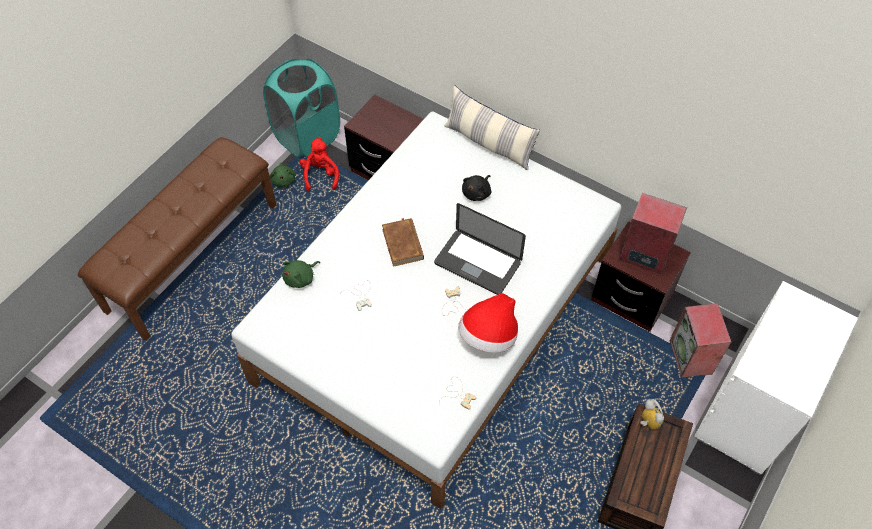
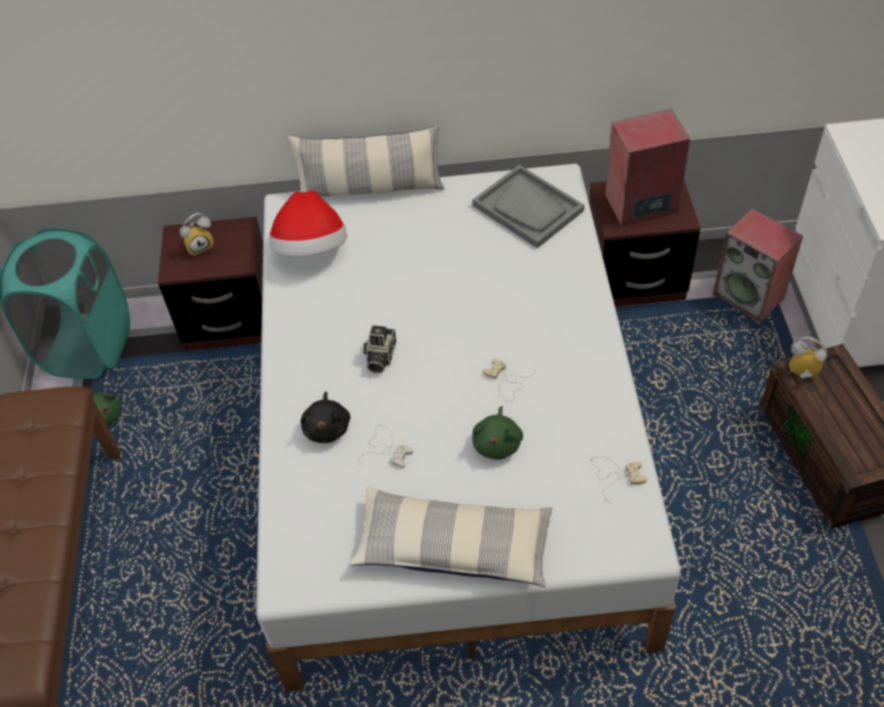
camera: 35 degrees left, 5 degrees down
green plush toy [282,260,320,288] -> green plush toy moved to [472,406,523,460]
red plush toy [299,137,339,191] -> none
brown book [382,218,424,267] -> camera [364,325,396,374]
laptop [434,203,526,295] -> none
hat [458,293,518,353] -> hat moved to [269,190,347,257]
black plush toy [462,175,491,201] -> black plush toy moved to [300,392,350,443]
none -> alarm clock [180,213,214,256]
none -> pillow [349,486,552,587]
none -> grey tray [473,165,584,248]

